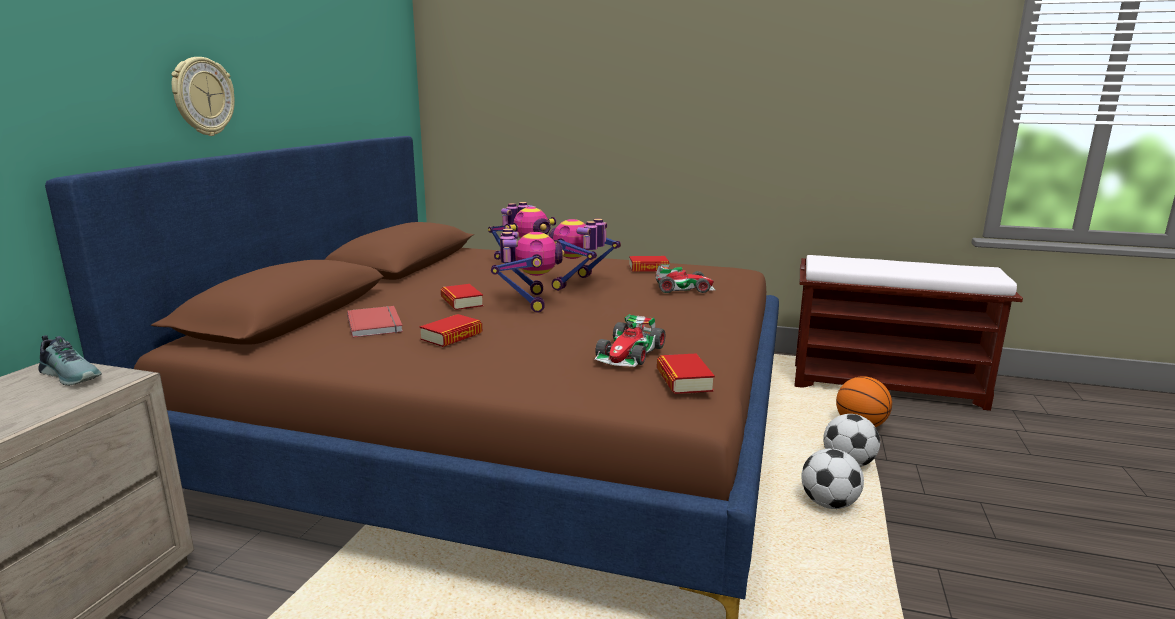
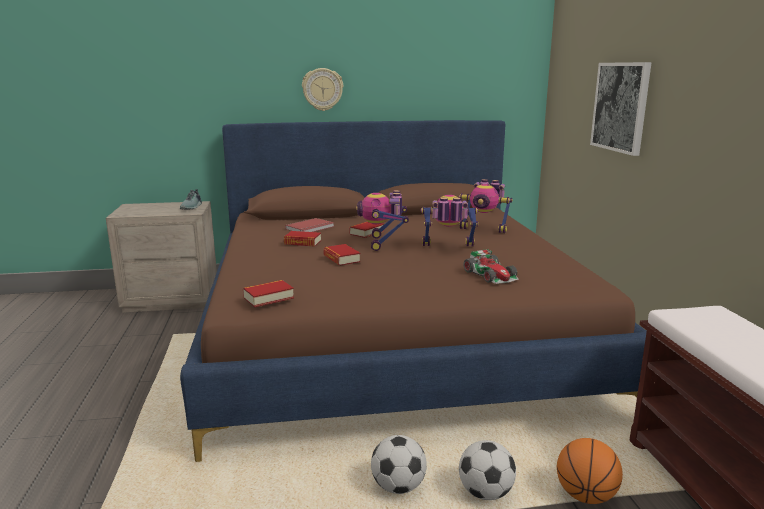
camera: 65 degrees right, 0 degrees up
toy robot [491,228,564,313] -> toy robot turned 120 degrees clockwise [356,190,409,251]
toy car [594,314,665,367] -> none
book [629,256,669,272] -> book moved to [323,244,360,266]
none -> picture [590,62,652,156]

